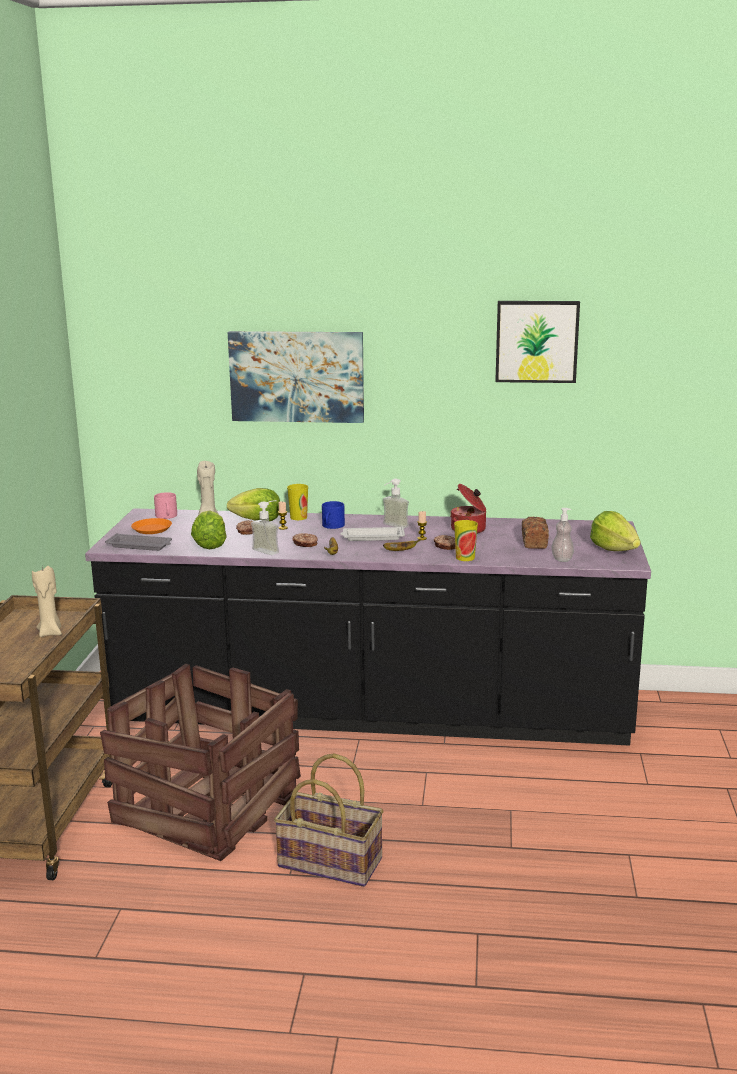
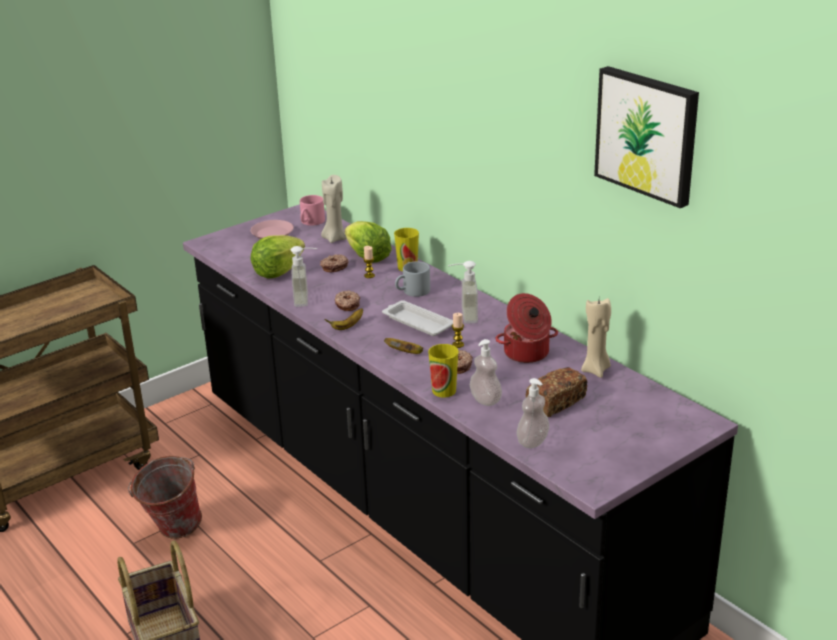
camera: 45 degrees right, 10 degrees up
beige candle [32,566,62,637] -> beige candle moved to [581,298,611,378]
crate [100,664,301,861] -> bucket [128,456,202,539]
grey tray [105,533,172,551] -> none
orange plate [131,518,172,534] -> pink plate [251,220,294,239]
picture [228,331,364,423] -> none
blue mug [322,501,345,529] -> grey mug [395,261,430,297]
lettuce [590,511,641,551] -> none
none -> soap dispenser [470,339,502,406]

